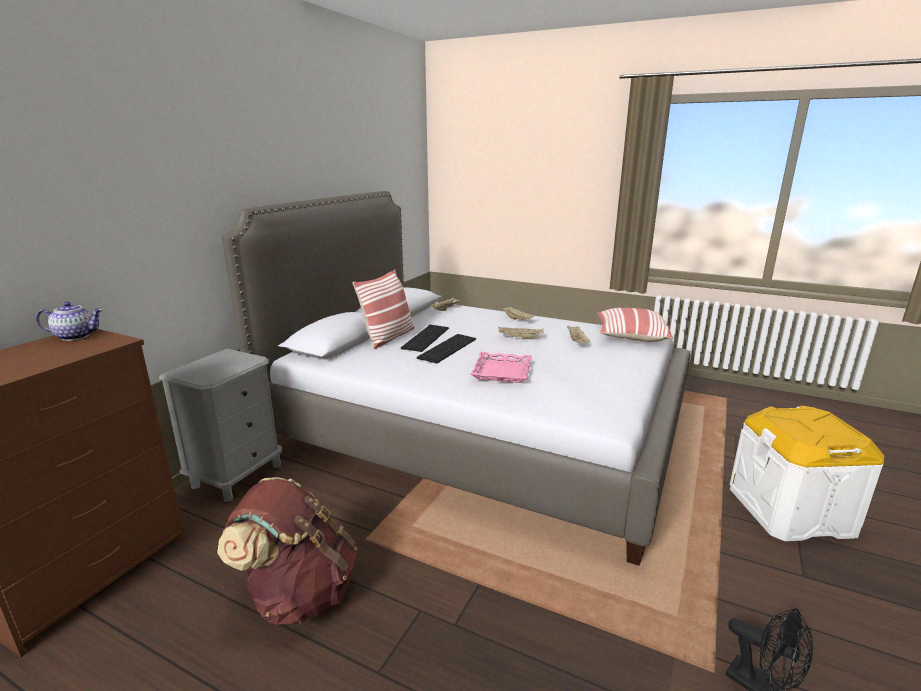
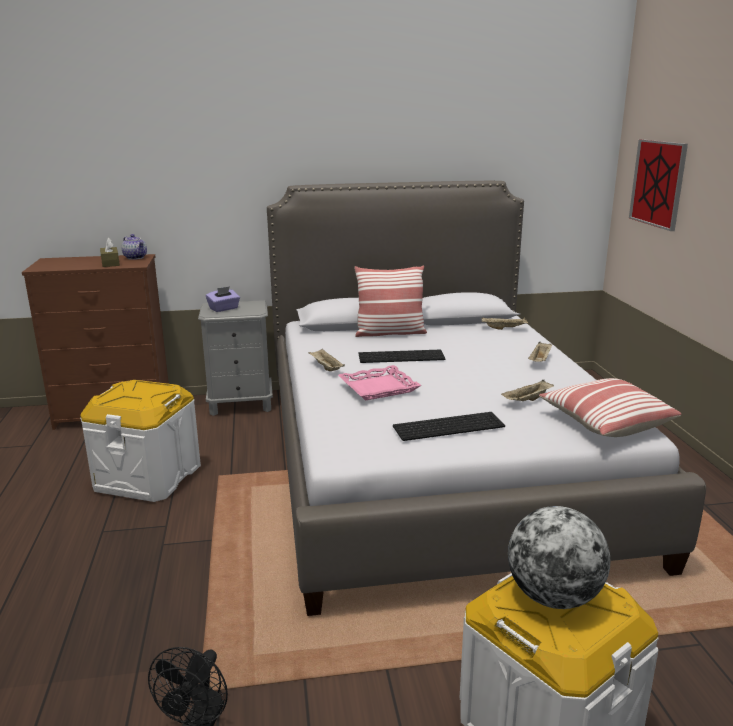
camera: 55 degrees right, 0 degrees up
brown backpack [217,477,357,625] -> white storage box [80,380,201,502]
keyboard [401,325,449,352] -> keyboard moved to [393,412,505,441]
beige tray [499,327,543,339] -> beige tray moved to [309,349,345,371]
none -> brown tissue box [100,237,120,267]
none -> purple tissue box [206,286,240,312]
none -> globe [508,506,610,609]
none -> picture [629,139,688,231]

